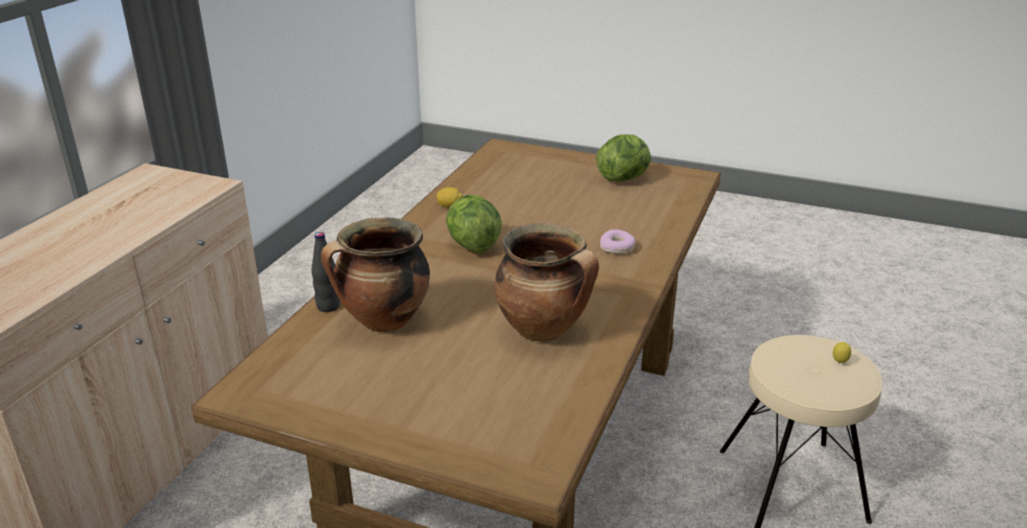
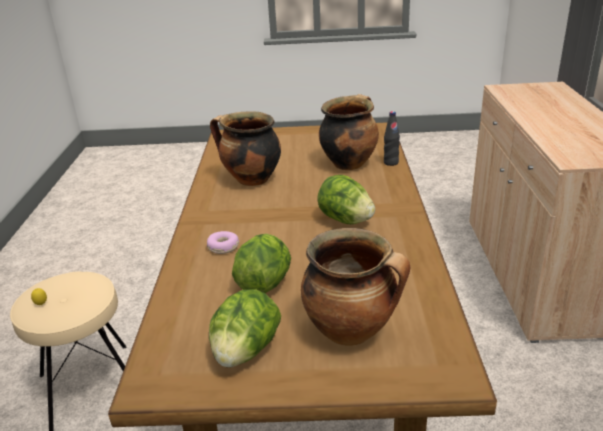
camera: 160 degrees right, 0 degrees up
lemon [436,187,463,208] -> none
none -> lettuce [232,233,291,293]
none -> cooking pot [301,228,410,346]

